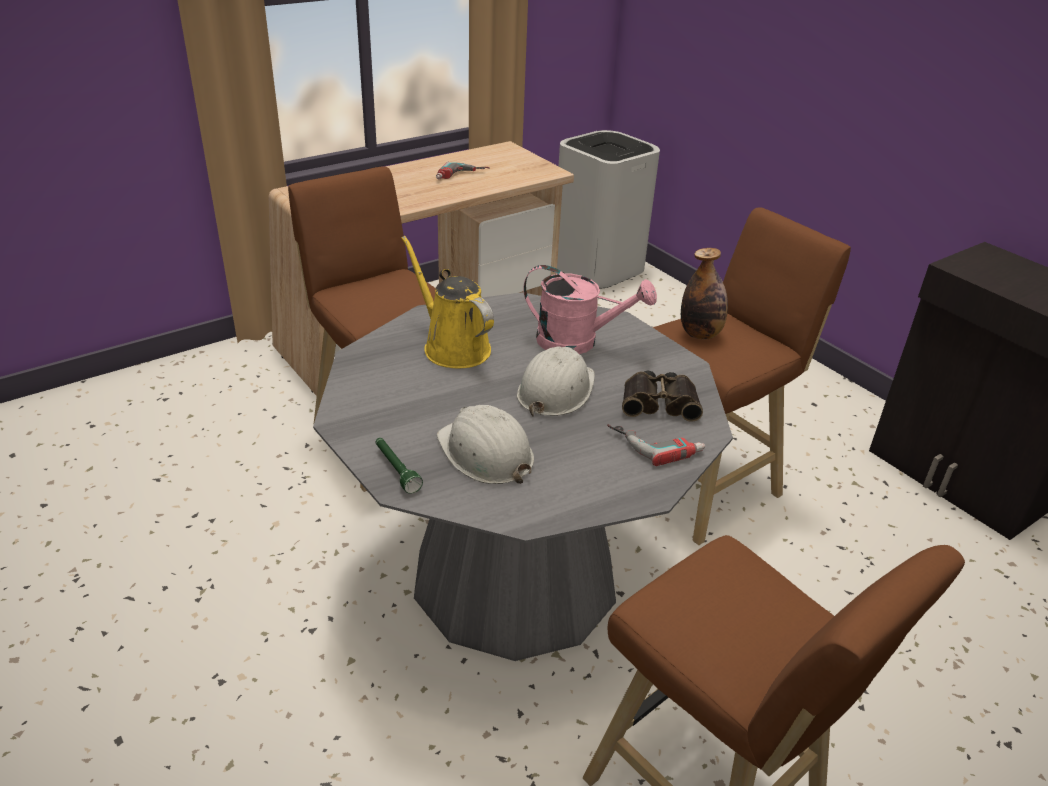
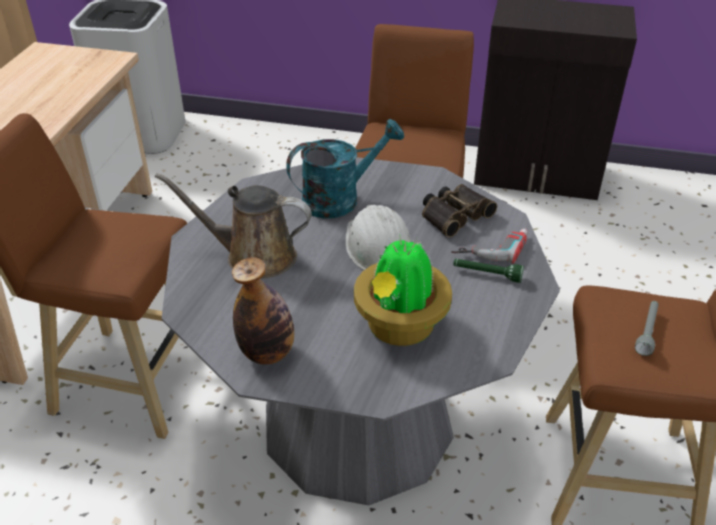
camera: 40 degrees left, 5 degrees up
green flashlight [376,438,423,494] -> green flashlight moved to [453,259,524,283]
yellow watering can [402,236,494,368] -> brown watering can [155,173,312,279]
power drill [436,162,490,180] -> none
white hard hat [437,405,534,484] -> potted plant [354,232,452,346]
pink watering can [523,265,657,354] -> turquoise watering can [286,119,404,218]
bottle [681,248,728,339] -> bottle moved to [232,257,294,365]
none -> grey flashlight [635,301,659,356]

